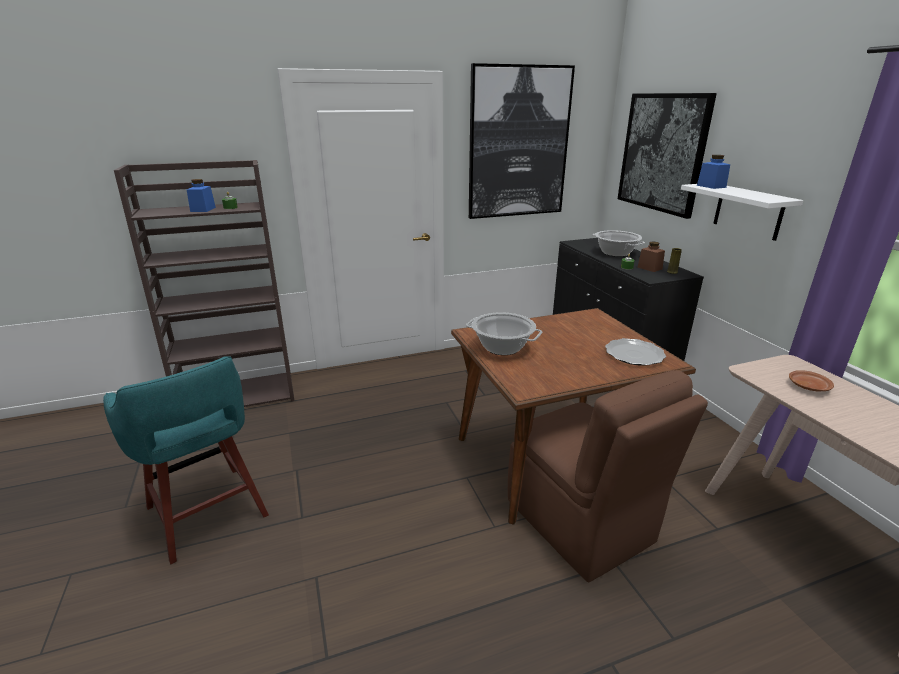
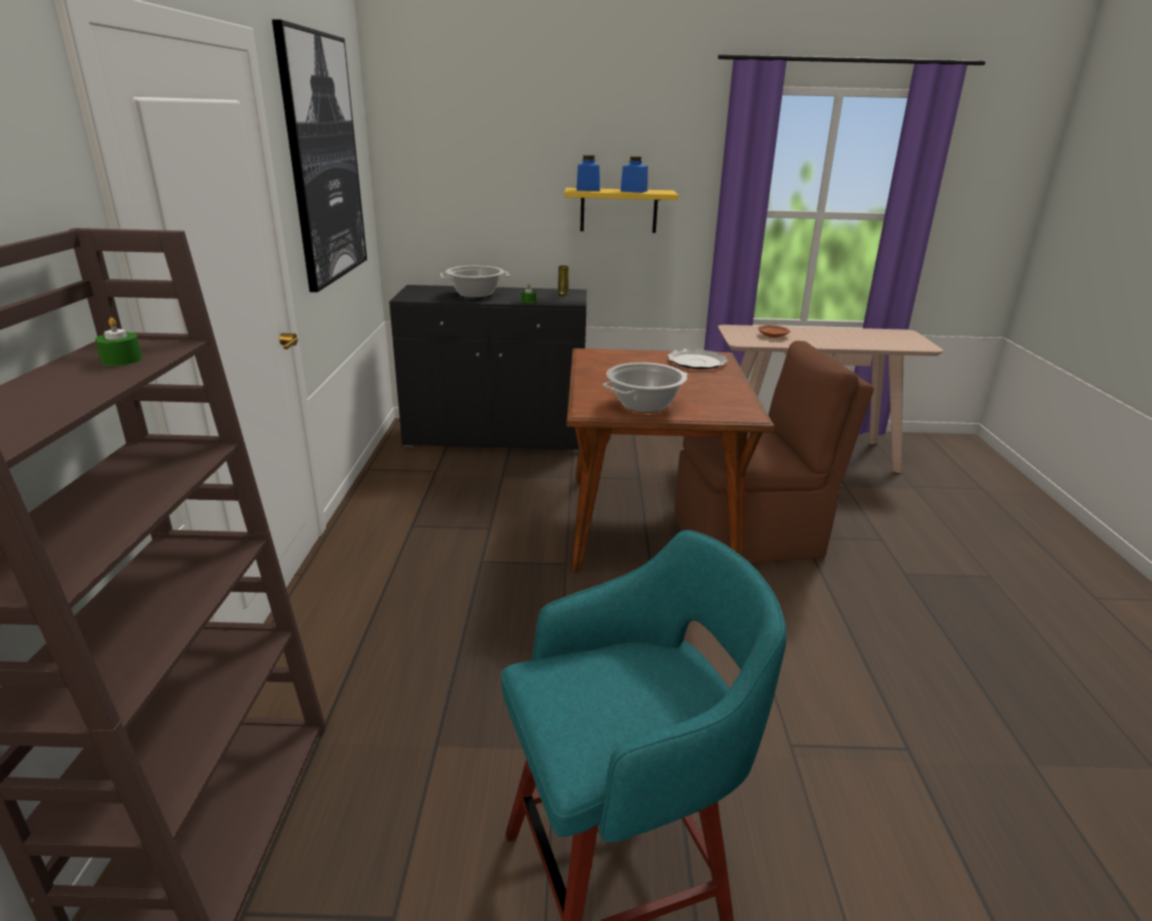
camera: 70 degrees left, 0 degrees up
blue jar [186,179,216,212] -> blue jar moved to [620,156,648,193]
picture [618,93,717,219] -> none
brown jar [638,242,665,272] -> none
white shelf [681,184,803,241] -> yellow shelf [564,188,678,233]

